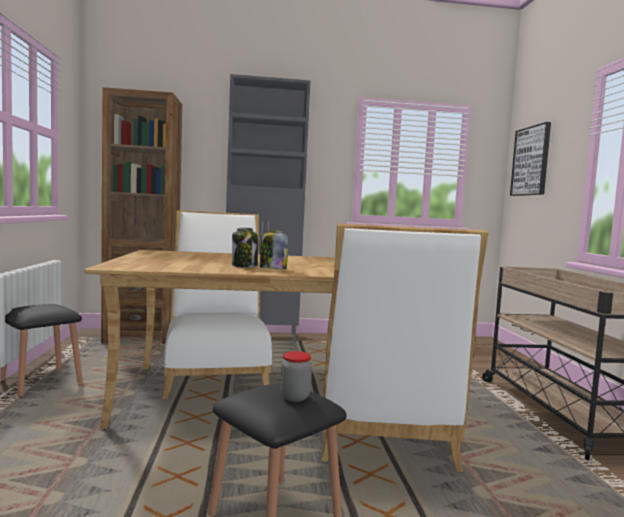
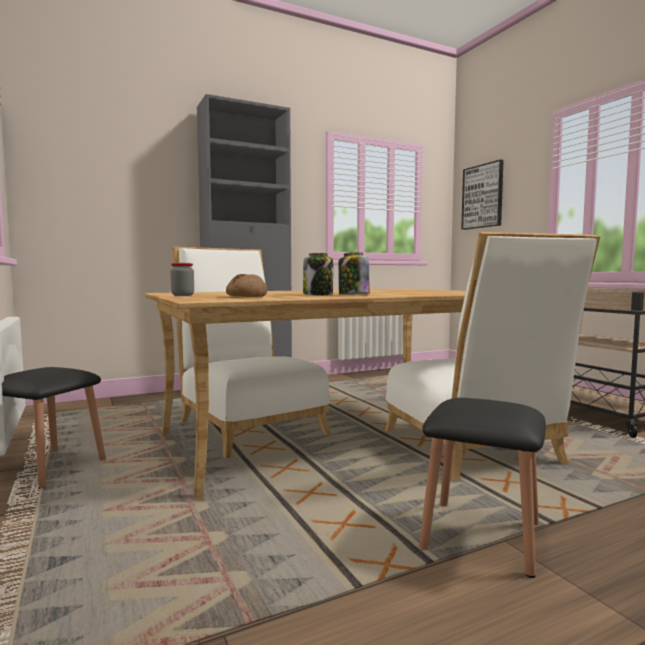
camera: 20 degrees left, 0 degrees up
brown bookcase [101,87,182,344] -> none
jar [280,351,312,402] -> jar moved to [171,263,194,296]
none -> bread [226,274,267,297]

